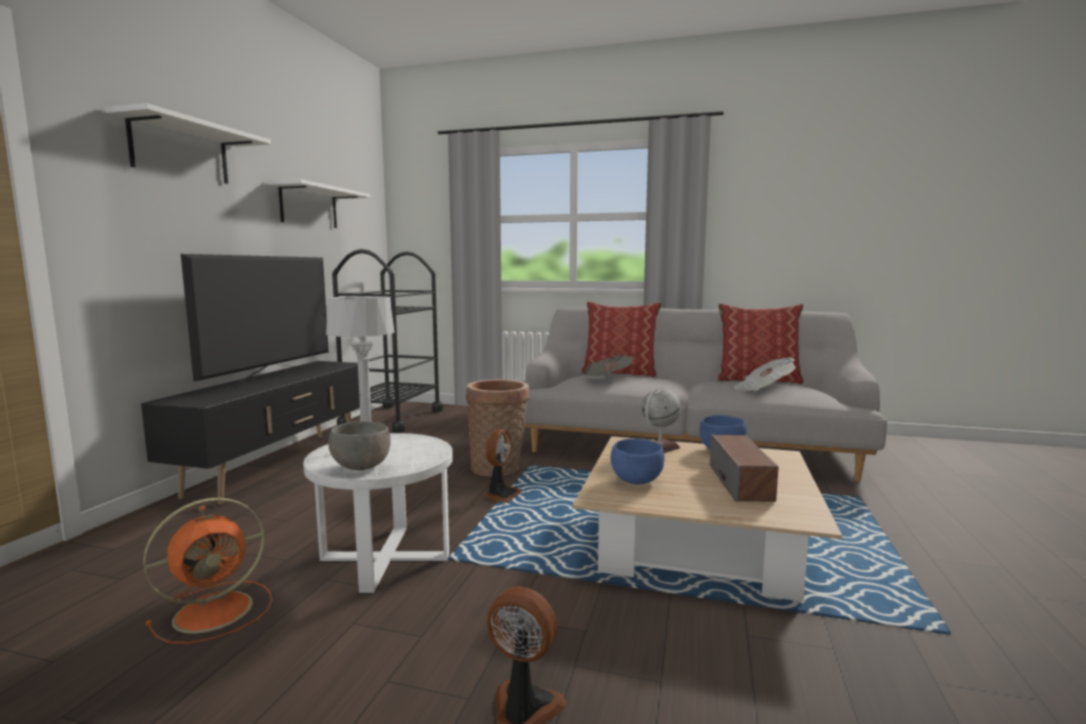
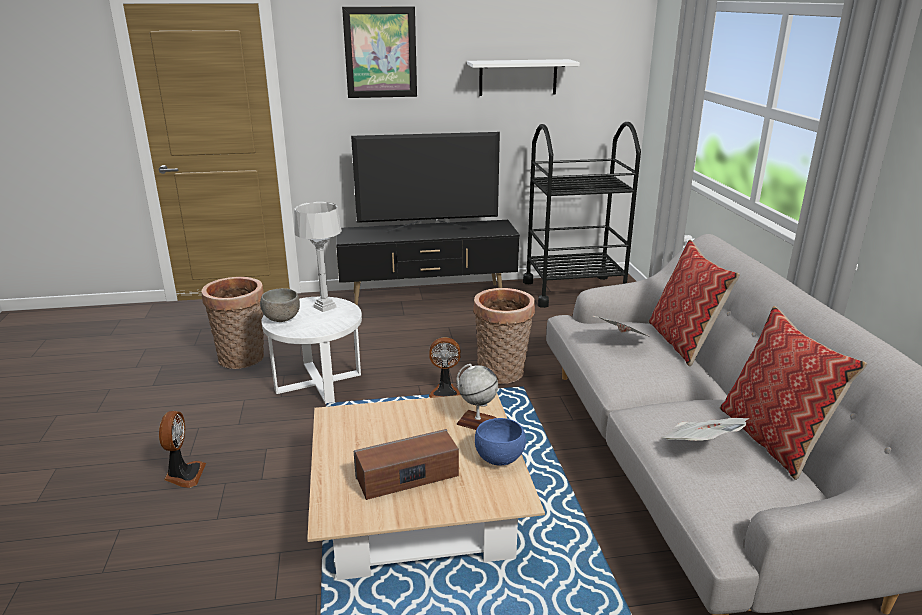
camera: 65 degrees right, 15 degrees up
white shelf [105,103,271,184] -> picture [342,7,417,98]
orange fan [143,498,272,644] -> basket [202,277,264,369]
blue bowl [610,439,664,485] -> none

